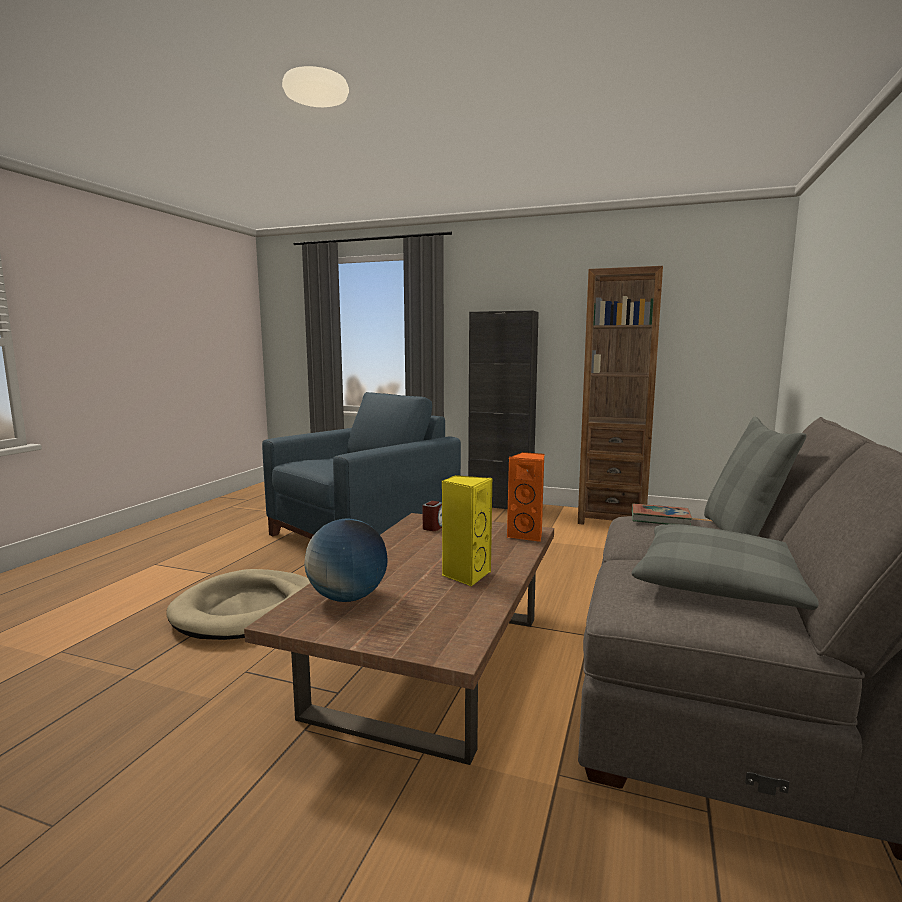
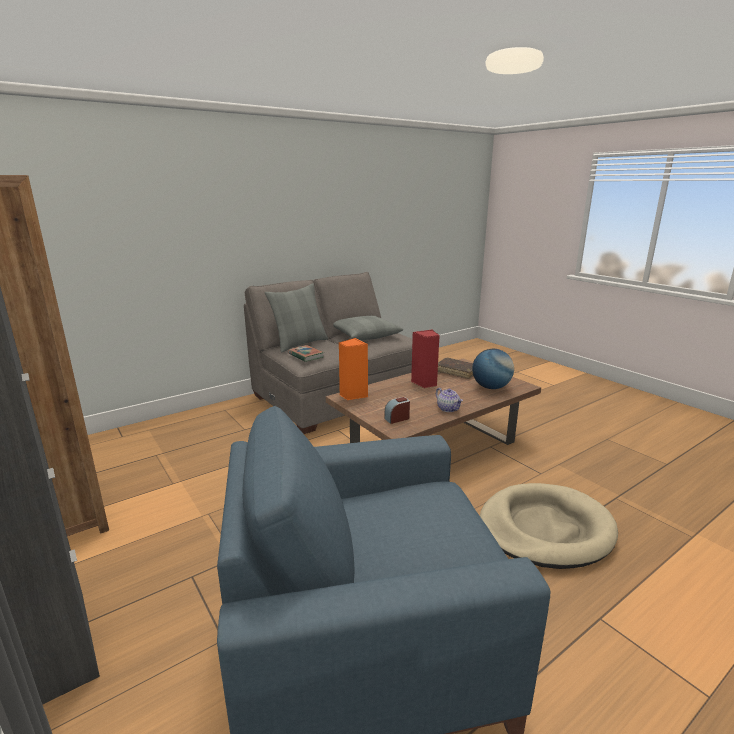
camera: 145 degrees left, 10 degrees up
yellow speaker [442,475,492,586] -> red speaker [411,329,440,388]
none -> teapot [436,388,463,412]
none -> brown book [438,357,473,379]

